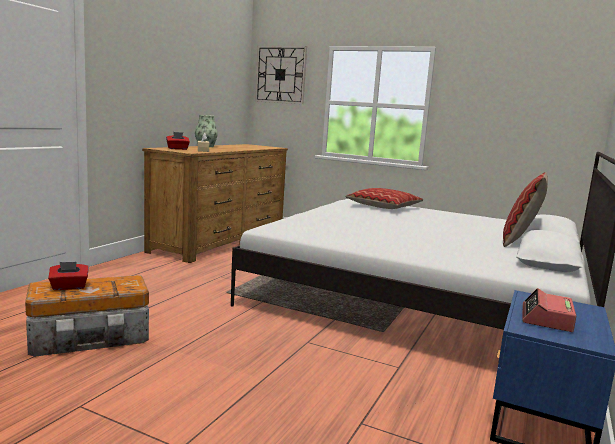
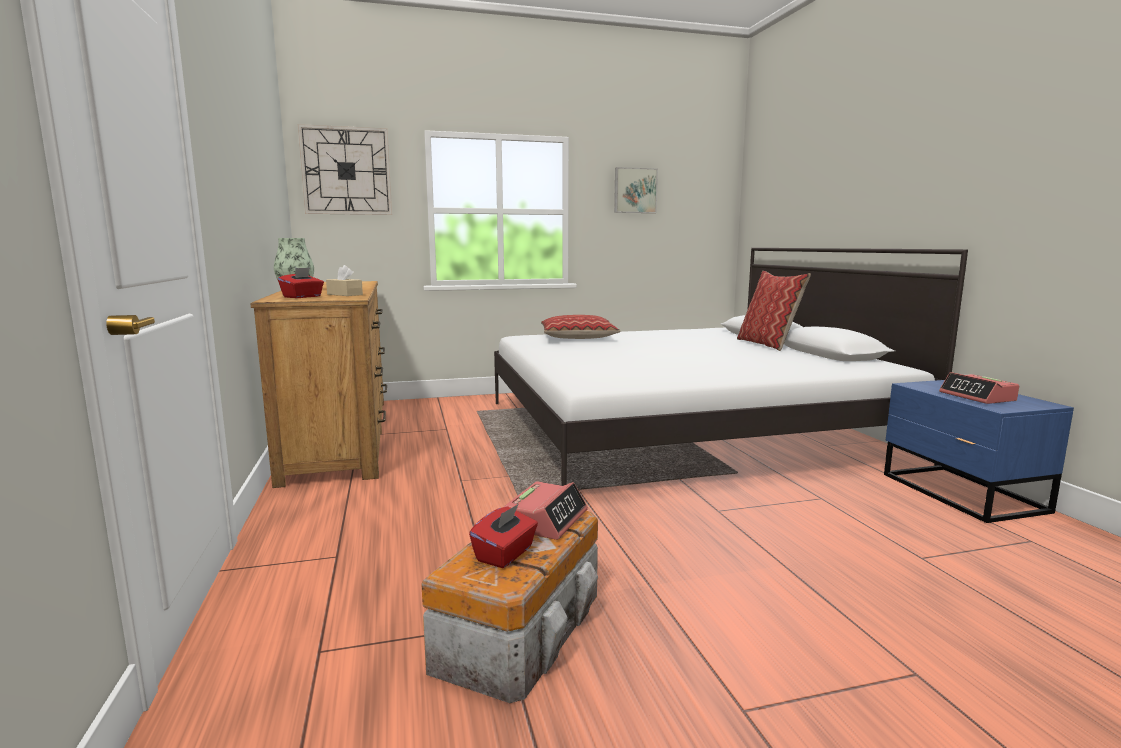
camera: 40 degrees left, 0 degrees up
none -> alarm clock [504,481,588,540]
none -> picture [614,167,658,213]

